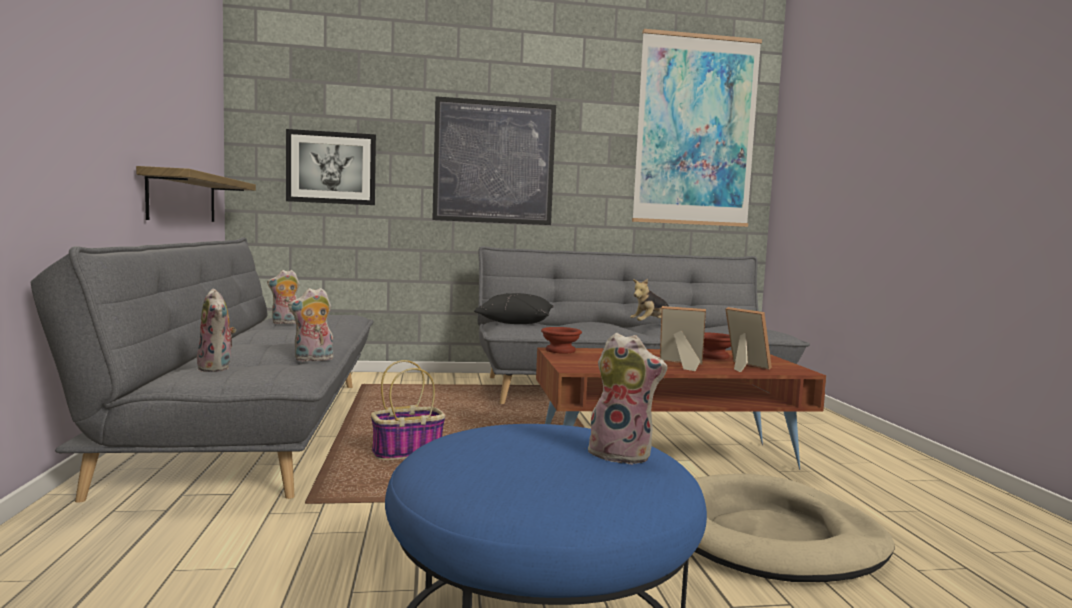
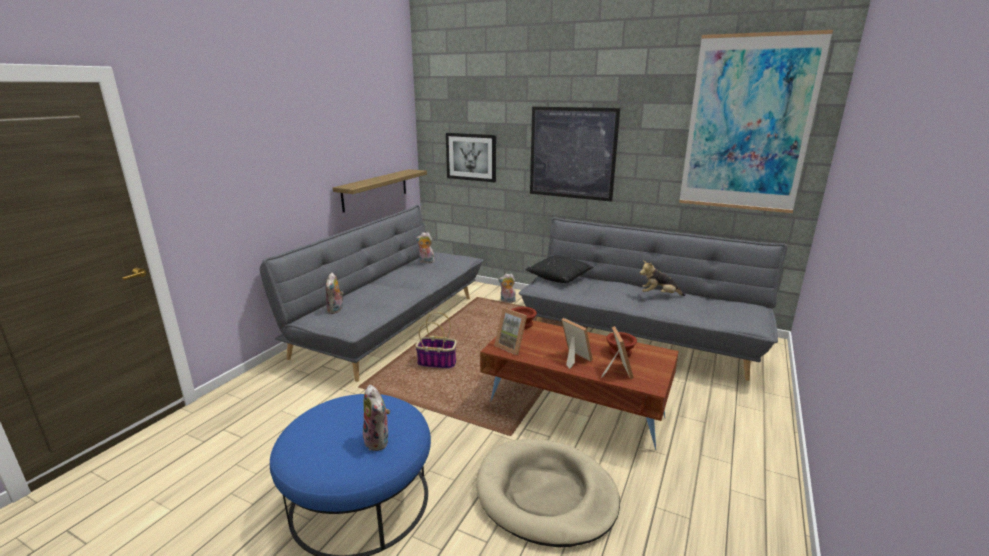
camera: 35 degrees right, 15 degrees up
plush toy [288,288,333,362] -> plush toy moved to [498,273,516,303]
none -> picture frame [494,308,527,355]

